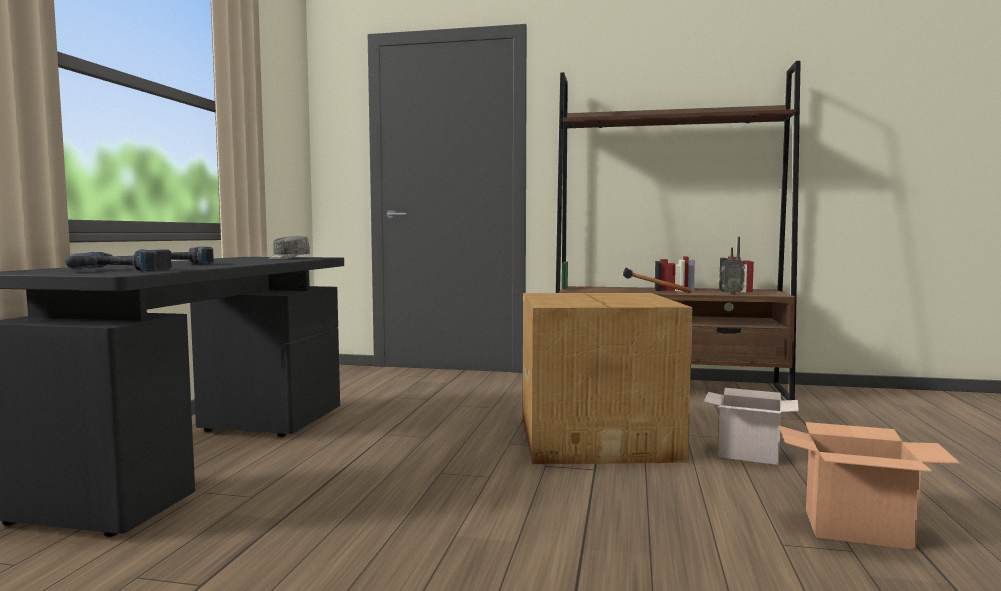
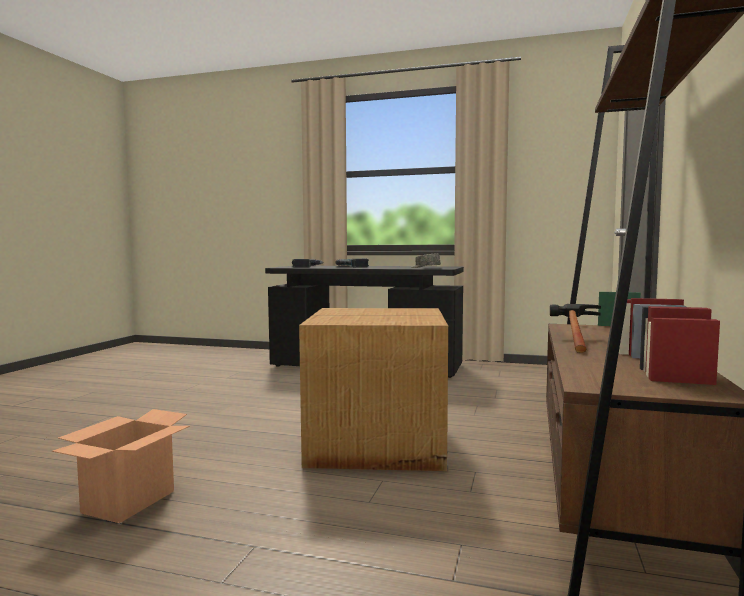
camera: 95 degrees right, 0 degrees up
cardboard box [704,388,799,465] -> none
radio [719,237,745,295] -> none

